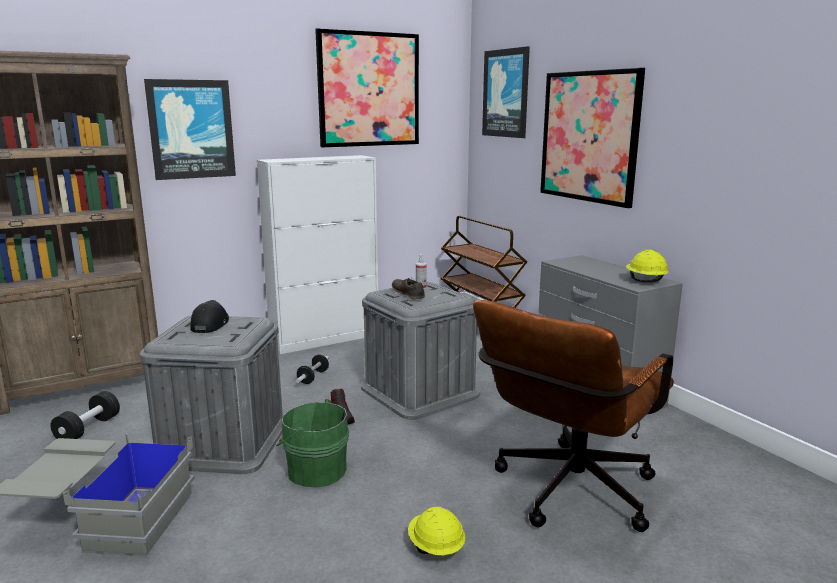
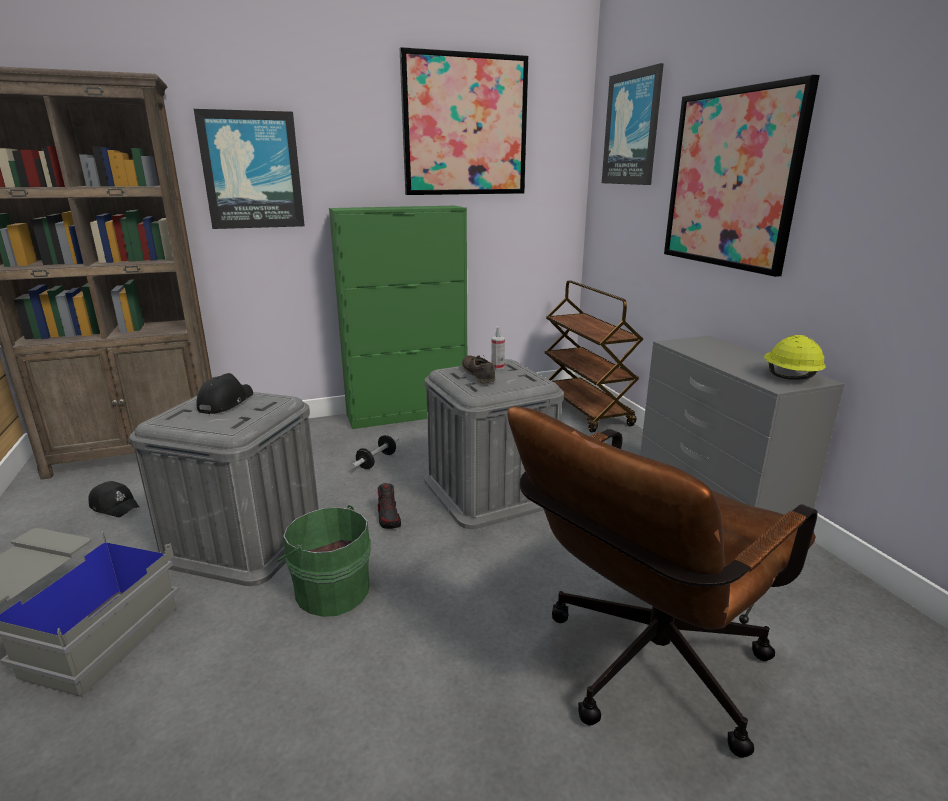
camera: 10 degrees right, 5 degrees up
black dumbbell [51,391,120,439] -> black cap [89,481,139,517]
white cabinet [257,155,378,354] -> green cabinet [329,206,467,429]
yellow hard hat [408,507,465,555] -> none

